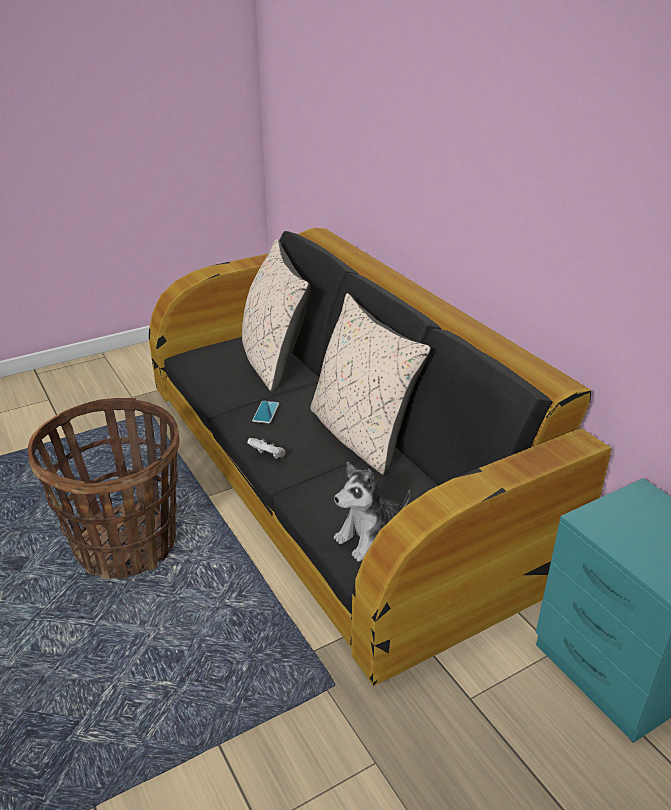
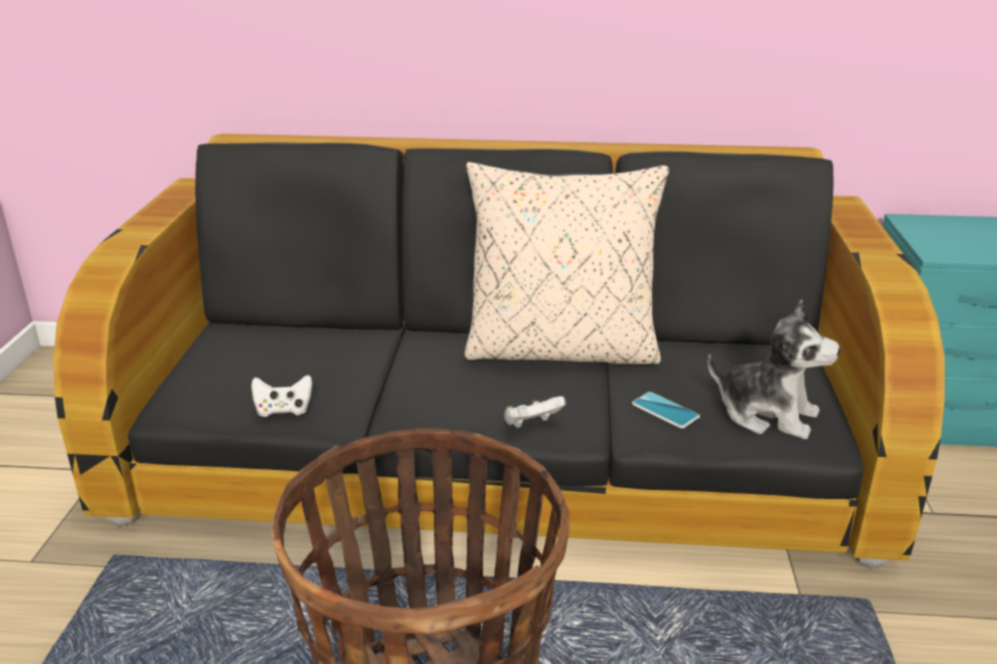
camera: 55 degrees left, 5 degrees down
beige pillow [242,239,310,392] -> none
phone [252,401,279,423] -> phone moved to [632,392,700,429]
plush toy [334,462,410,561] -> plush toy turned 60 degrees counterclockwise [707,300,840,439]
none -> white game controller [251,375,312,417]

